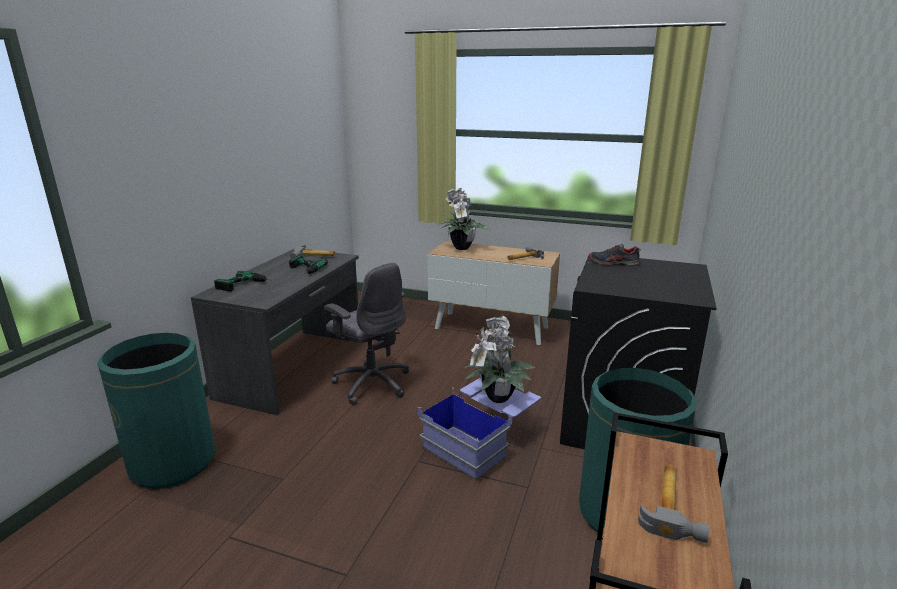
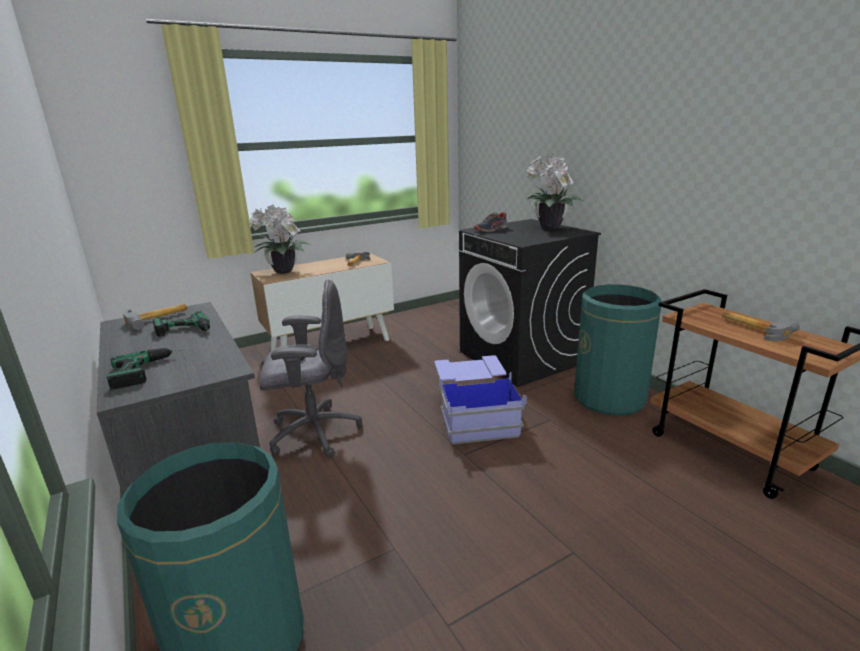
camera: 50 degrees left, 0 degrees up
potted plant [465,315,535,403] -> potted plant moved to [522,153,587,229]

